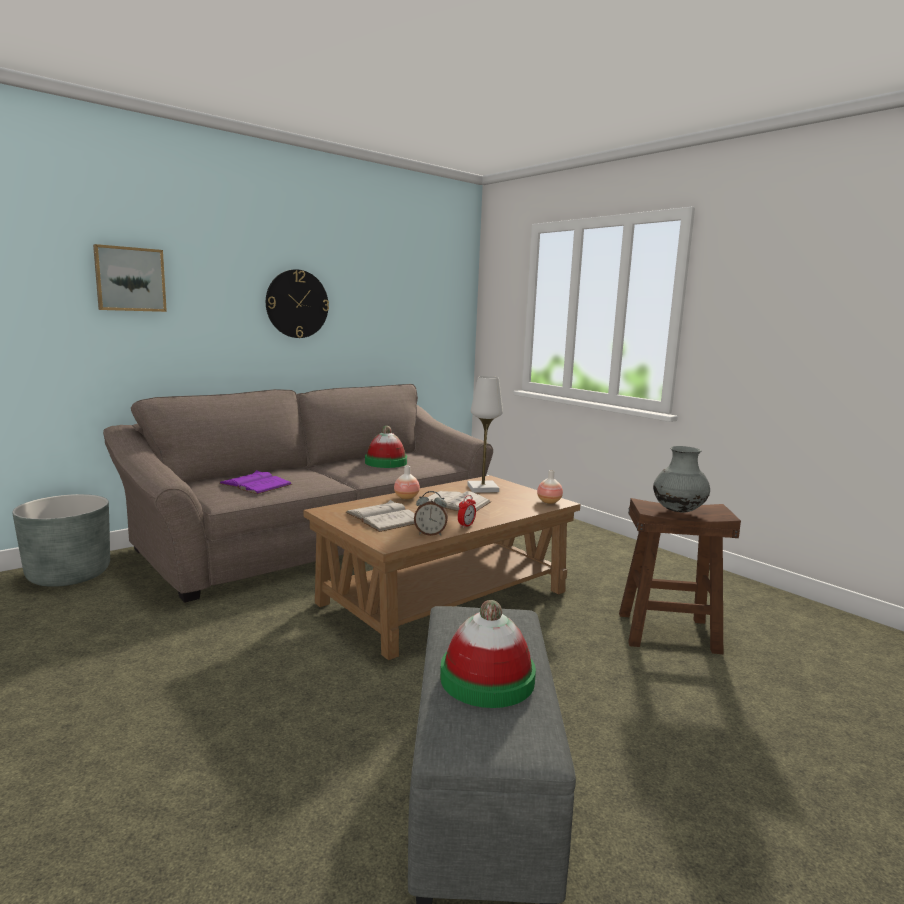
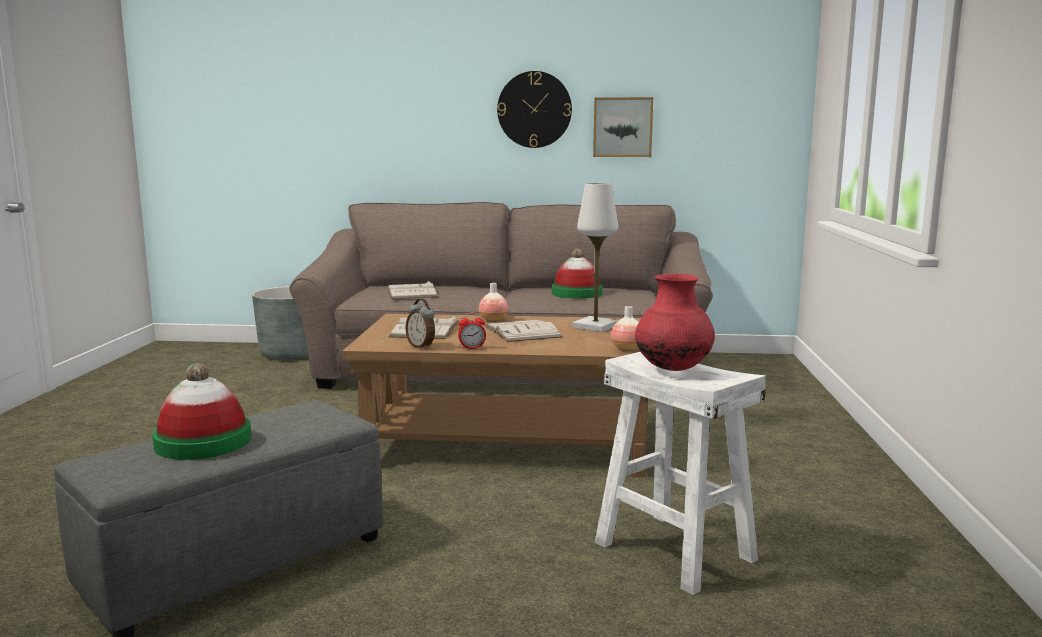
camera: 45 degrees right, 0 degrees up
picture [93,244,167,312] -> picture moved to [593,97,653,157]
purple book [219,470,292,494] -> white book [387,281,438,299]
brown stool [619,498,741,654] -> white stool [595,352,766,595]
grey vase [653,446,710,512] -> red vase [635,274,715,371]

